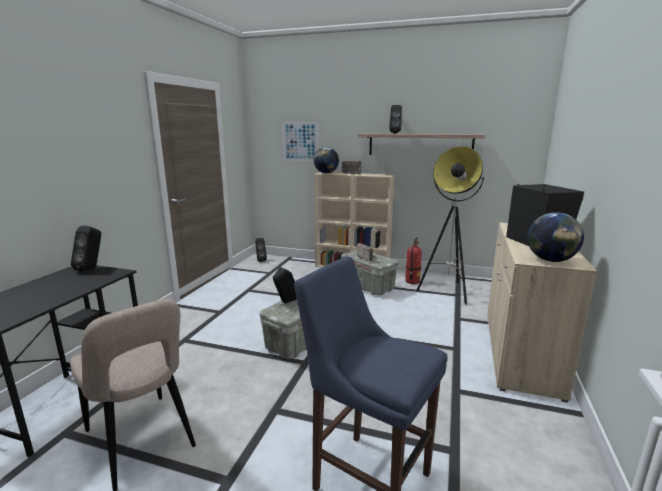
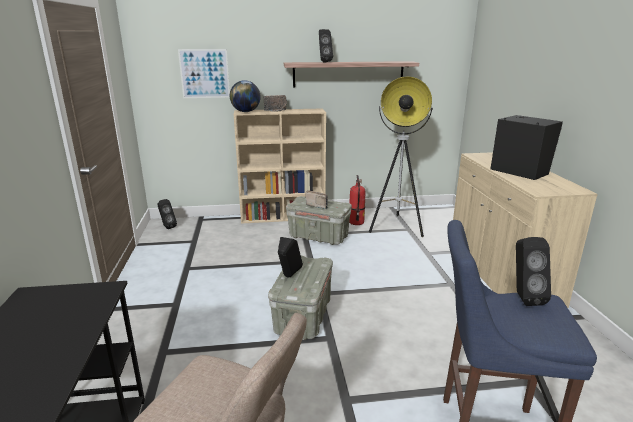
camera: 25 degrees left, 5 degrees up
black speaker [71,226,101,272] -> black speaker moved to [516,237,551,306]
globe [527,212,584,262] -> none

